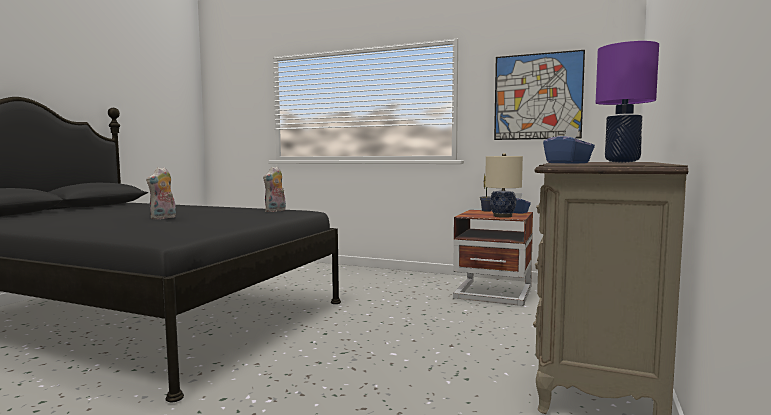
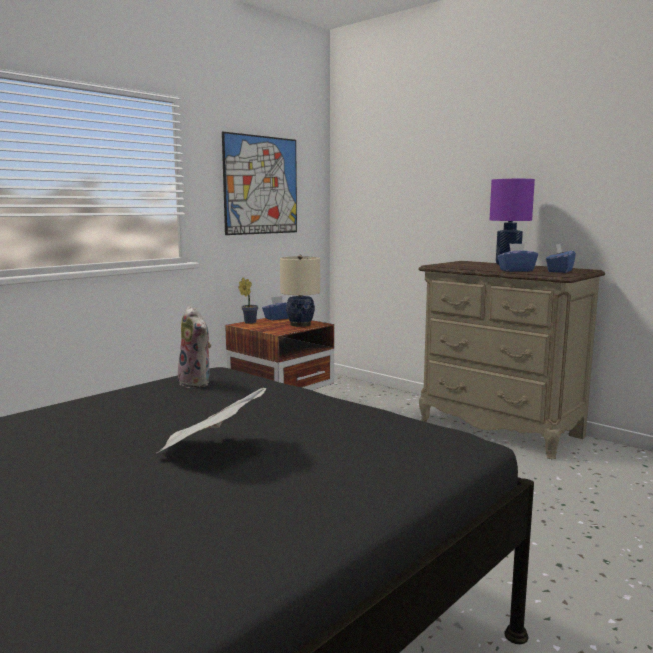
camera: 70 degrees left, 5 degrees up
plush toy [146,167,176,219] -> newspaper [157,388,266,453]
none -> blue tissue box [546,244,576,273]

